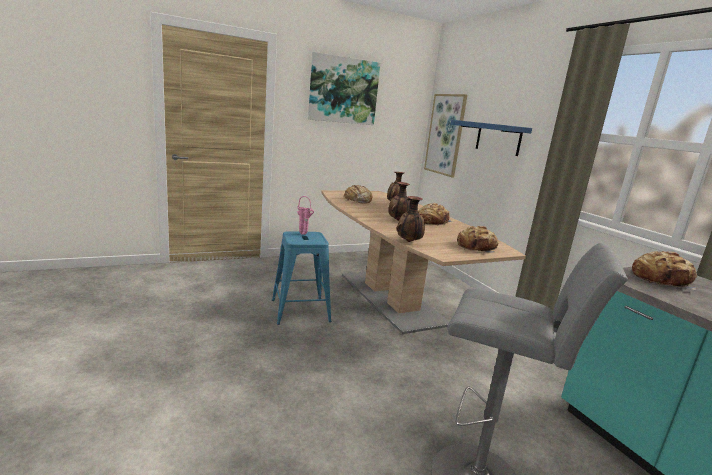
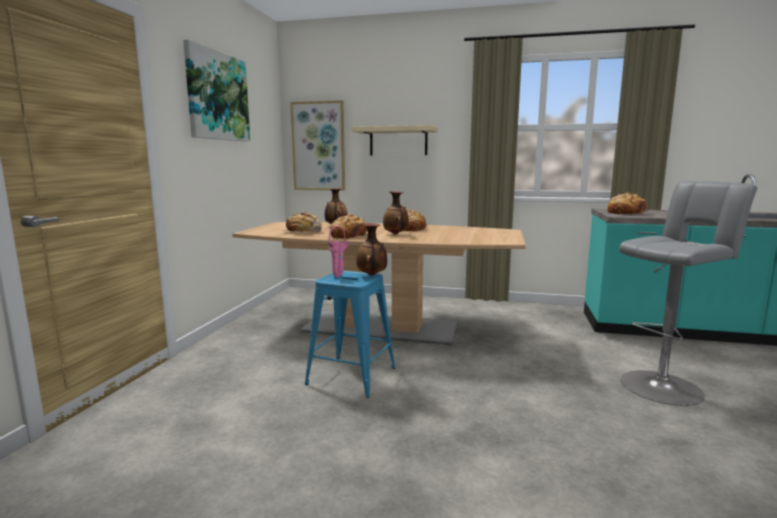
camera: 50 degrees left, 5 degrees down
vase [397,196,425,242] -> vase moved to [356,223,387,276]
blue shelf [451,120,532,156] -> beige shelf [352,125,438,155]
bread [457,226,499,253] -> bread moved to [330,214,368,239]

